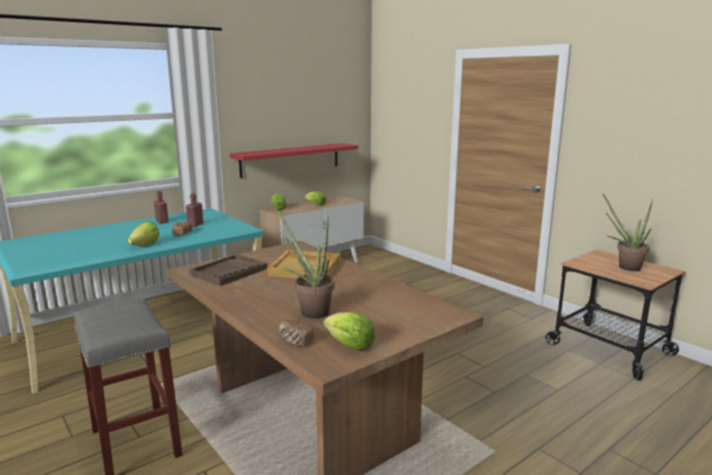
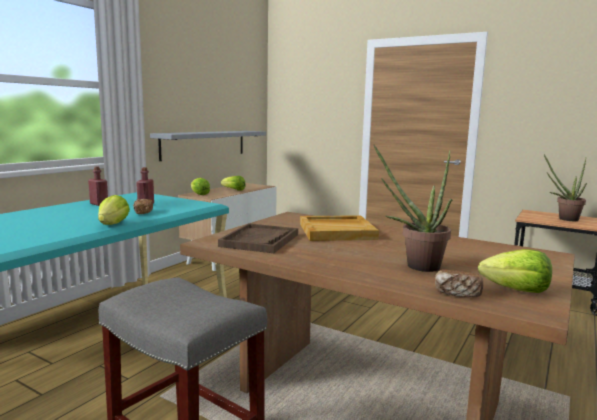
camera: 20 degrees left, 5 degrees down
red shelf [230,143,358,178] -> grey shelf [150,131,266,161]

